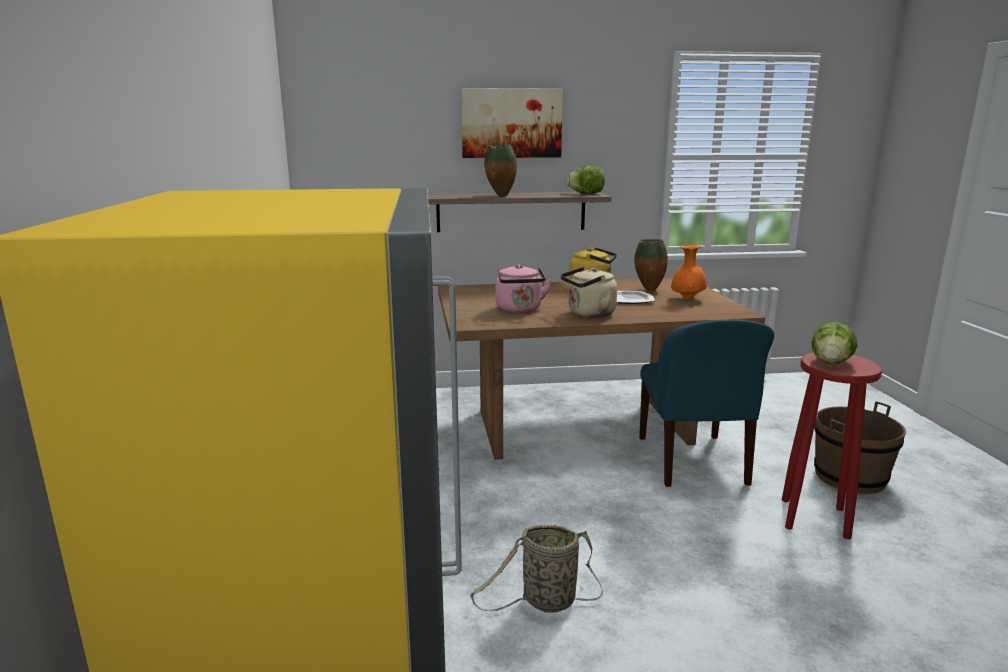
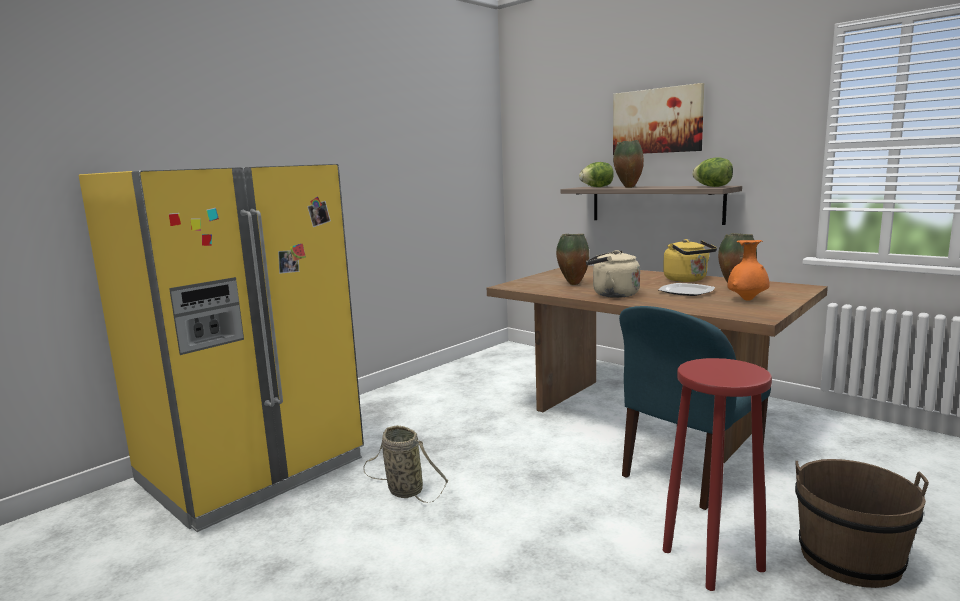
camera: 50 degrees right, 5 degrees down
pink kettle [495,264,552,313] -> vase [556,234,589,285]
lettuce [811,322,857,364] -> lettuce moved to [579,162,614,187]

